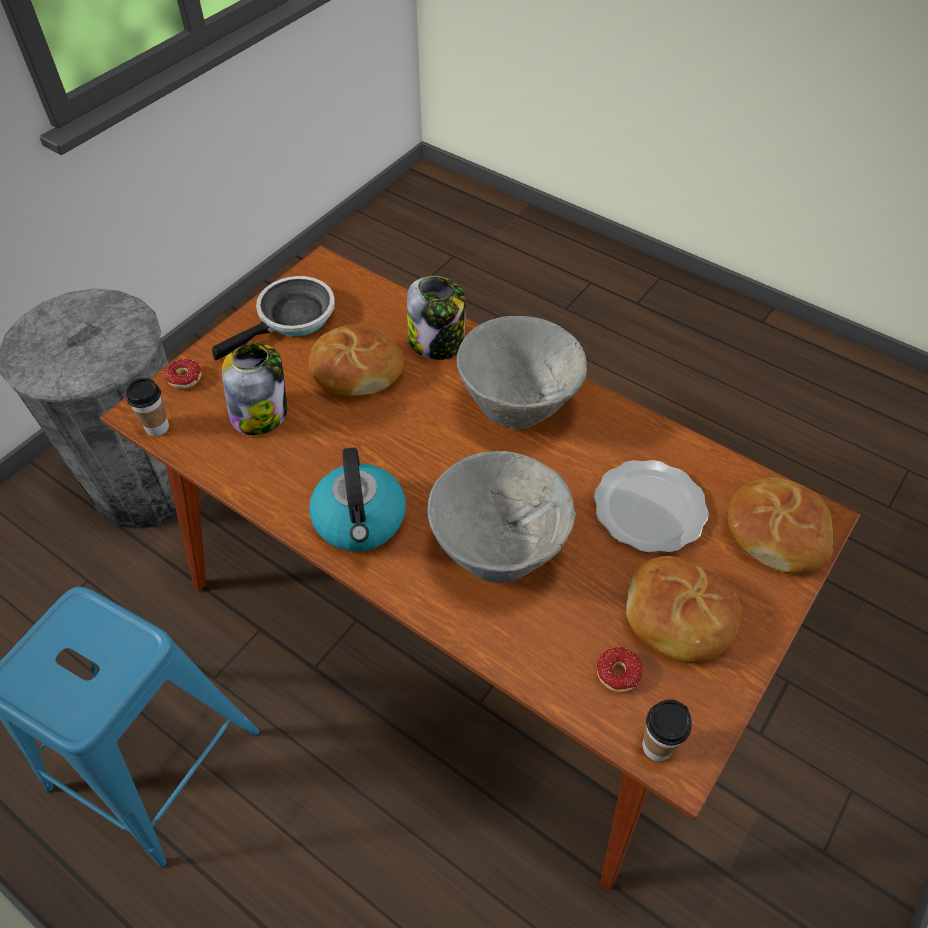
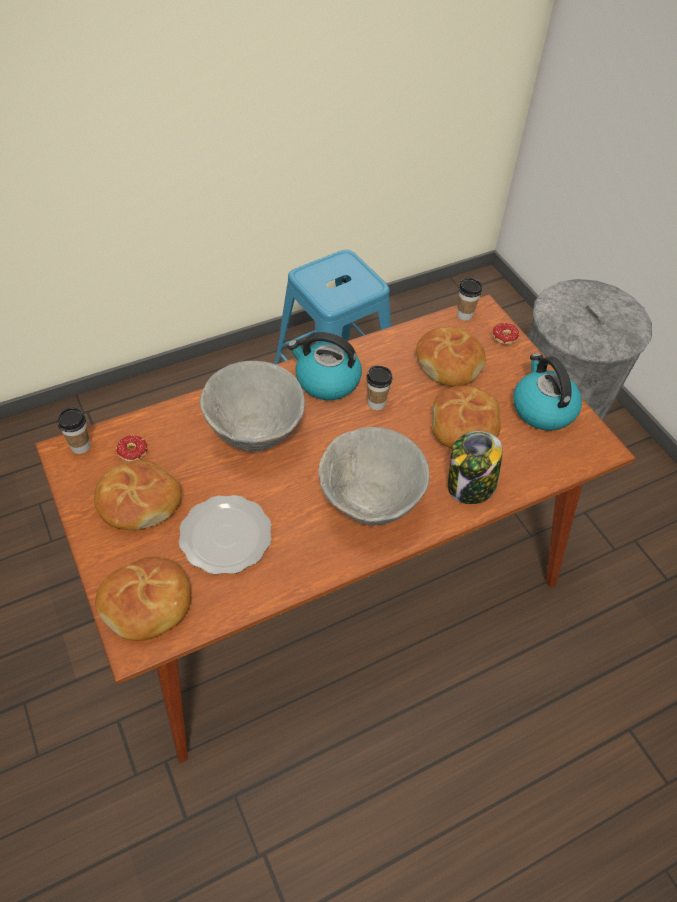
camera: 115 degrees right, 0 degrees up
frying pan [212,276,335,361] -> kettle [513,353,582,431]
jar [222,343,287,435] -> bread [416,327,486,387]
none -> cup [366,366,393,410]

